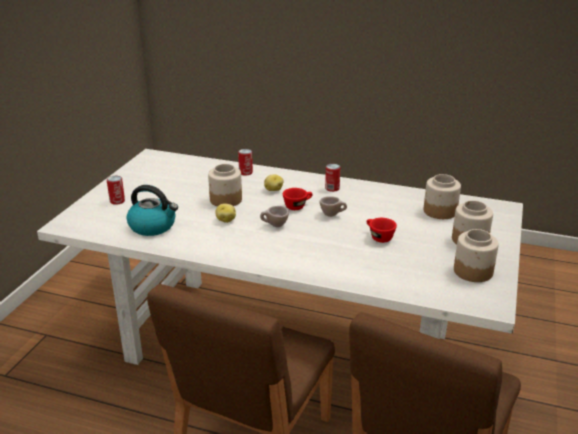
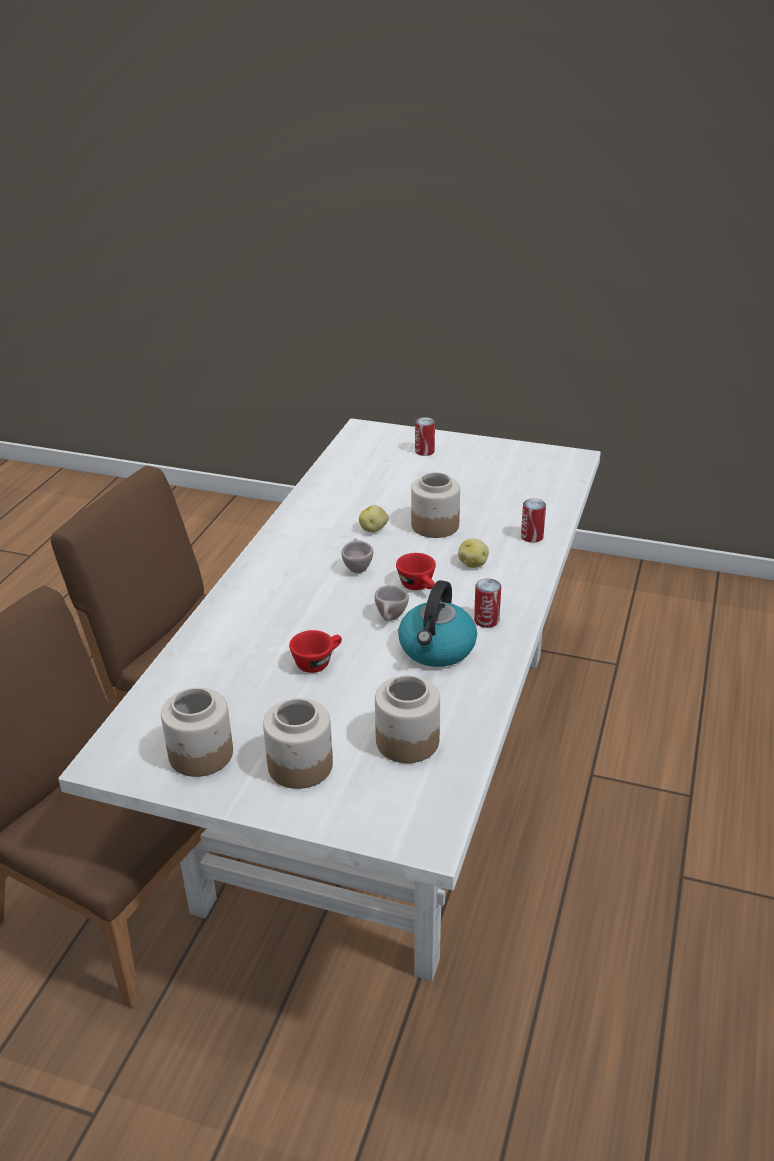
camera: 90 degrees right, 5 degrees up
kettle [127,185,178,236] -> kettle moved to [398,580,477,667]

